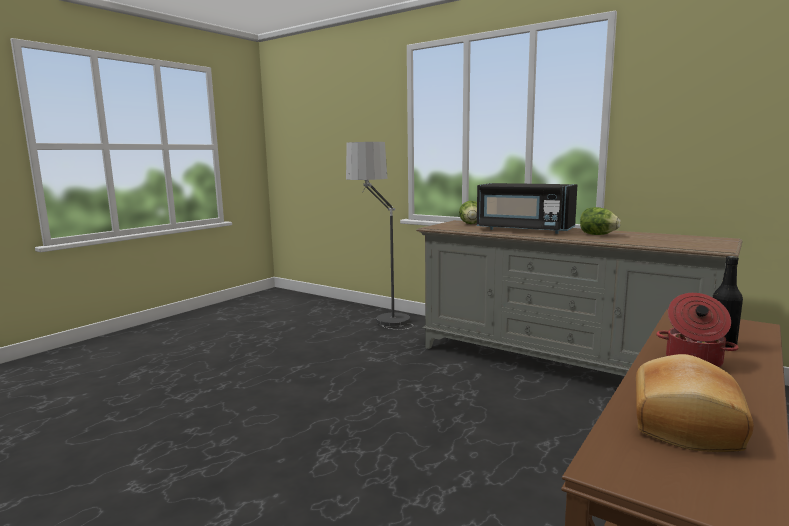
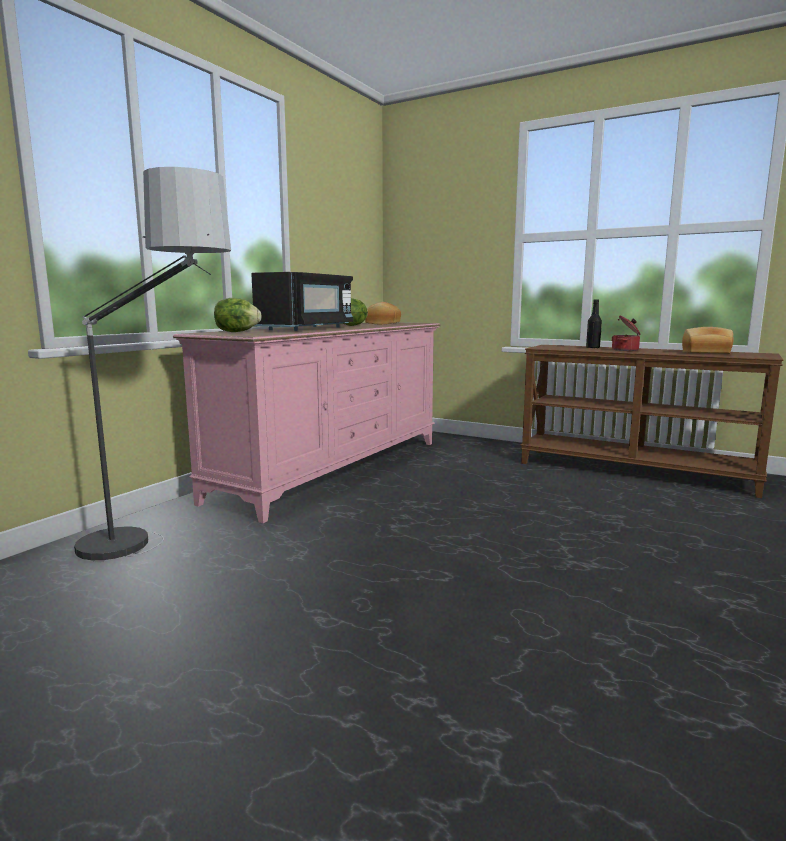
camera: 95 degrees left, 0 degrees up
grey cabinet [416,220,743,376] -> pink cabinet [173,322,441,523]
none -> bread [365,302,401,324]

